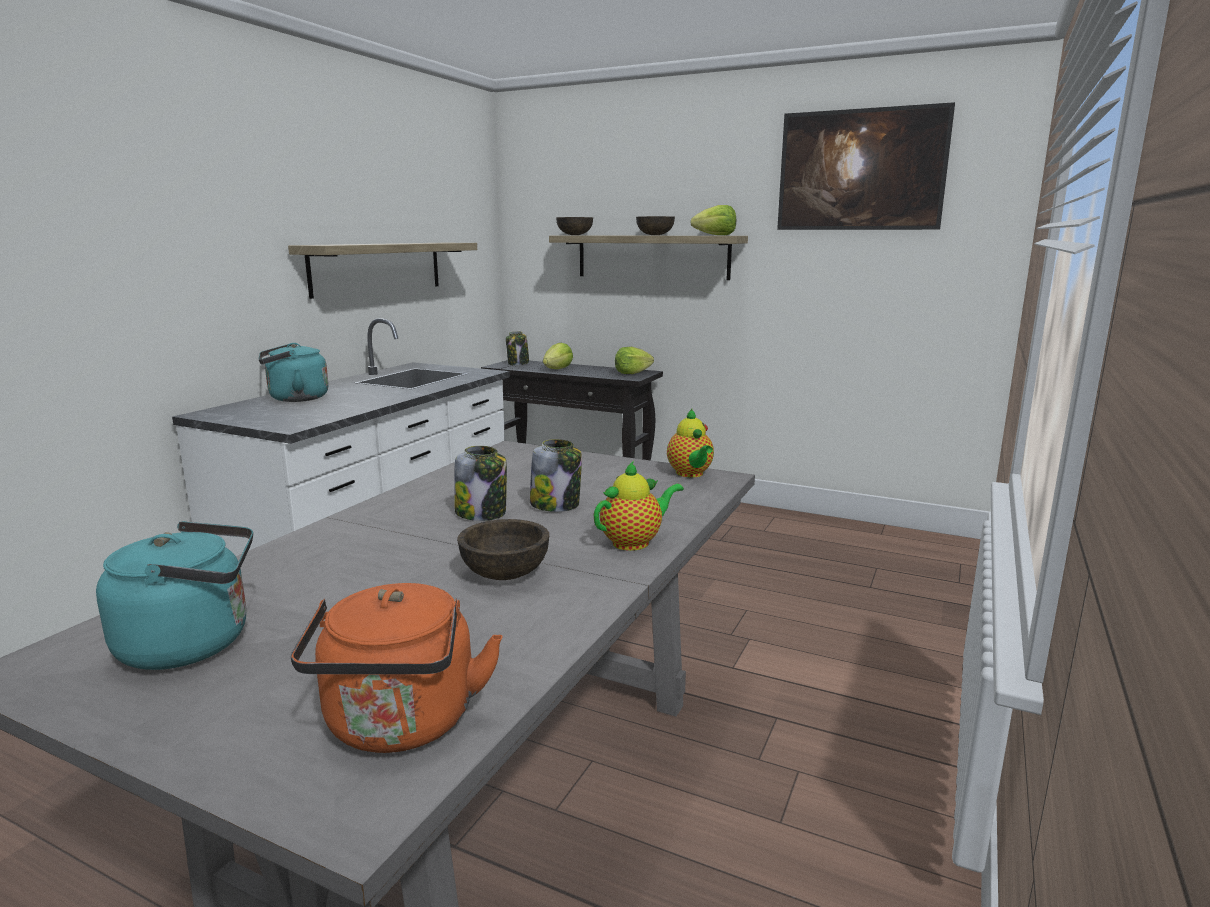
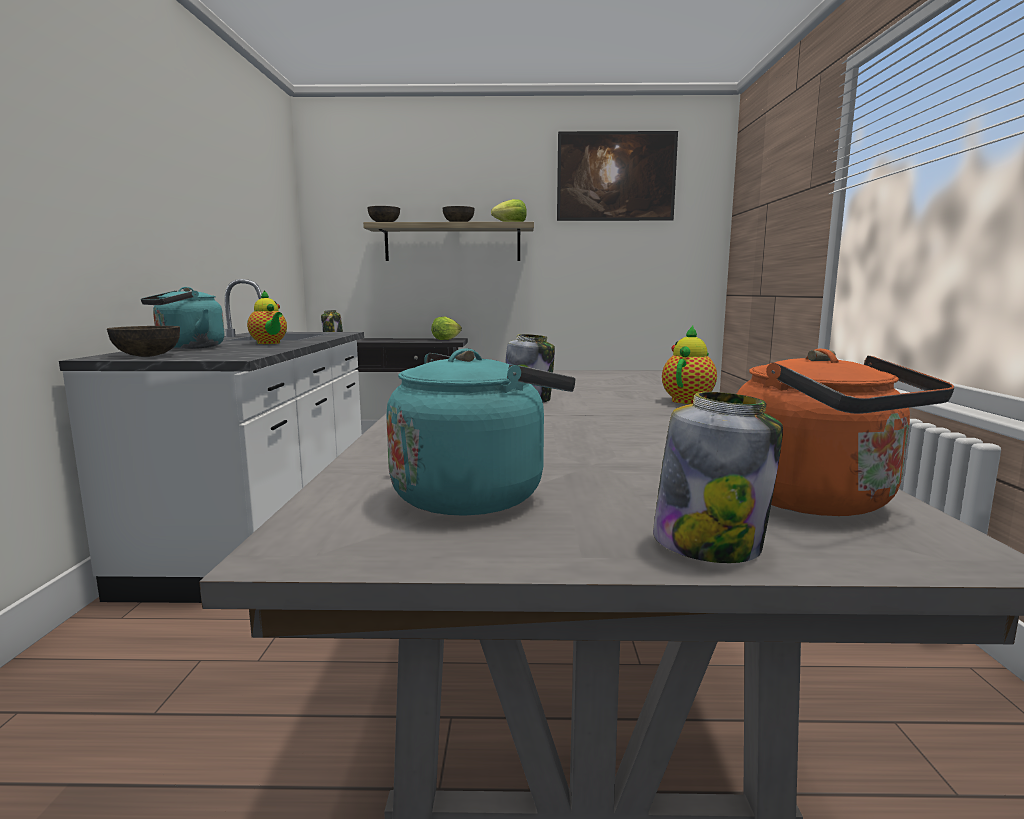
camera: 25 degrees left, 5 degrees down
shelf [288,243,477,299] -> none
brown bowl [457,519,549,580] -> brown bowl moved to [107,326,180,357]
jar [530,439,582,512] -> jar moved to [653,392,783,563]
lettuce [543,343,573,369] -> none
teapot [667,409,714,478] -> teapot moved to [247,290,287,344]

